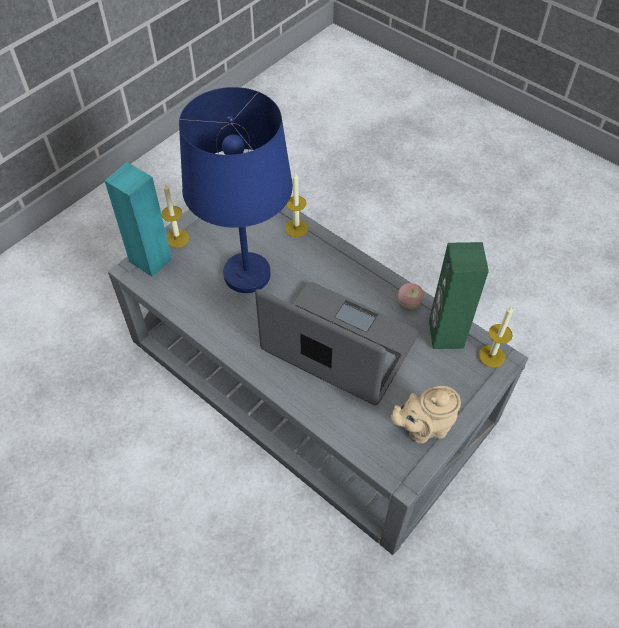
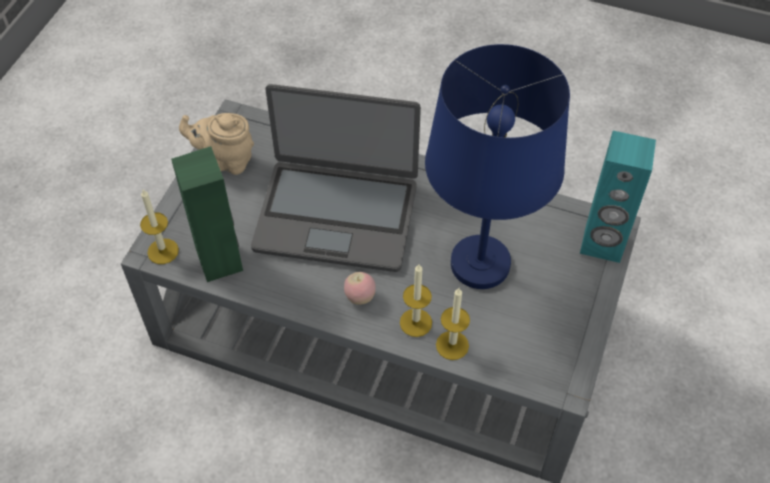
camera: 160 degrees right, 0 degrees up
candle [161,184,189,247] -> candle moved to [400,264,432,337]
beige teapot [391,386,461,444] -> beige teapot turned 135 degrees counterclockwise [179,113,254,175]
apple [398,283,424,309] -> apple moved to [344,272,376,305]

